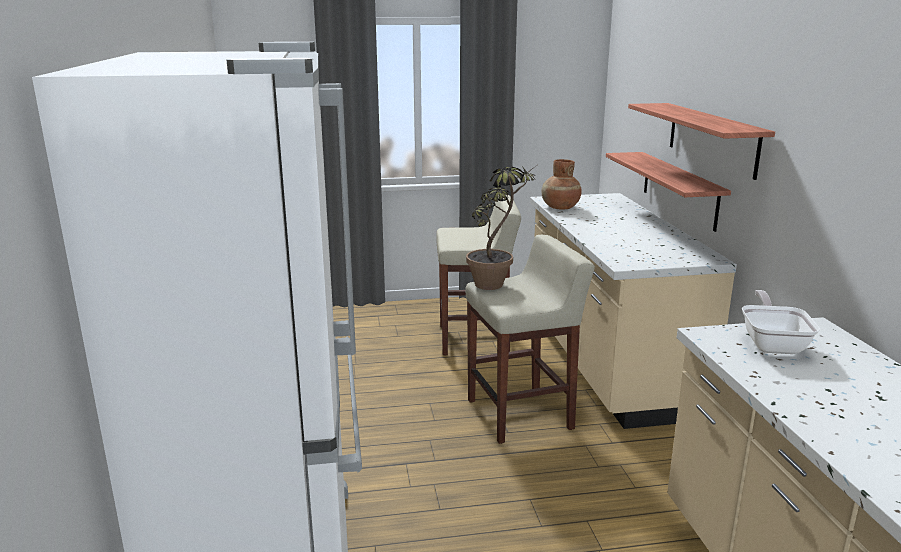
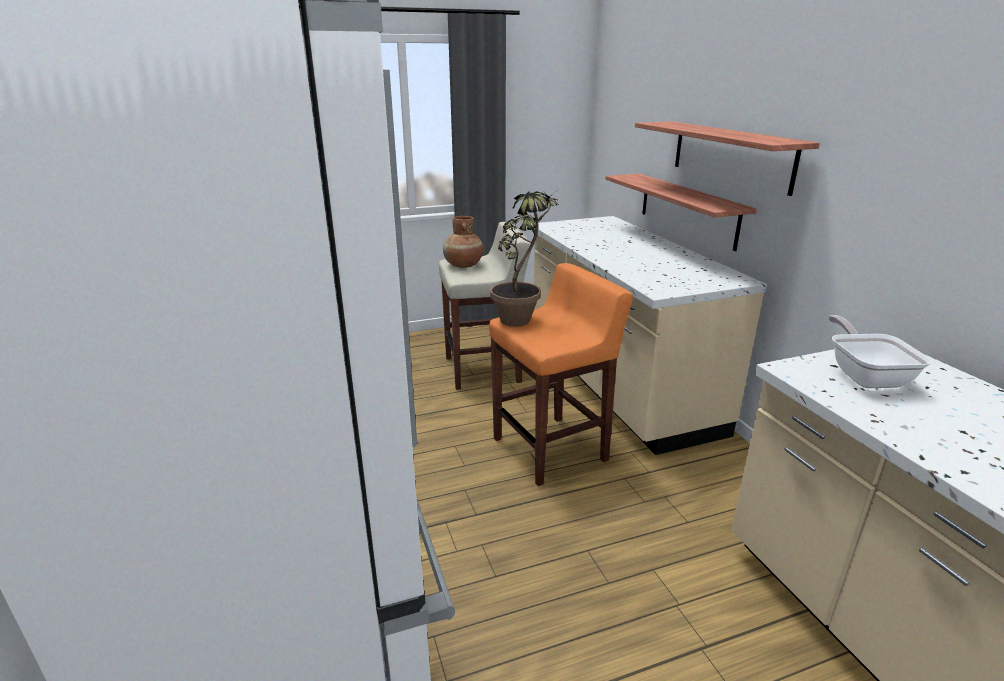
camera: 10 degrees left, 5 degrees up
beige stool [465,235,595,444] -> orange stool [489,263,633,486]
brown vase [542,159,582,209] -> brown vase moved to [443,216,483,268]

